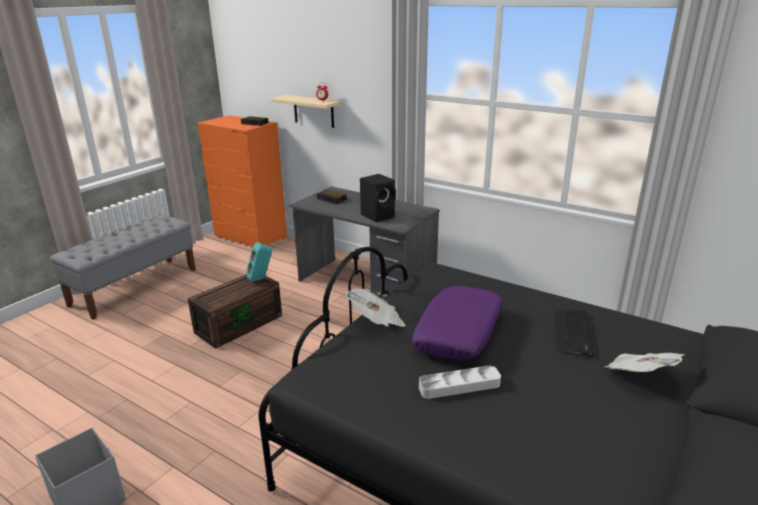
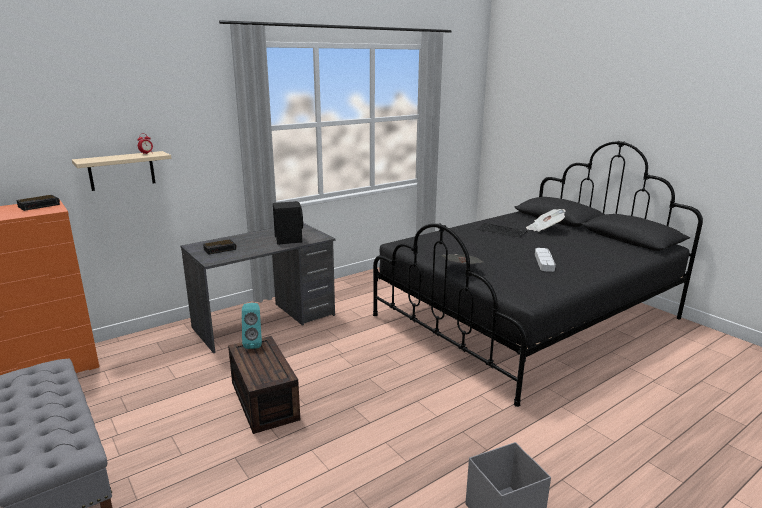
camera: 70 degrees left, 5 degrees down
purple pillow [412,286,503,360] -> none

